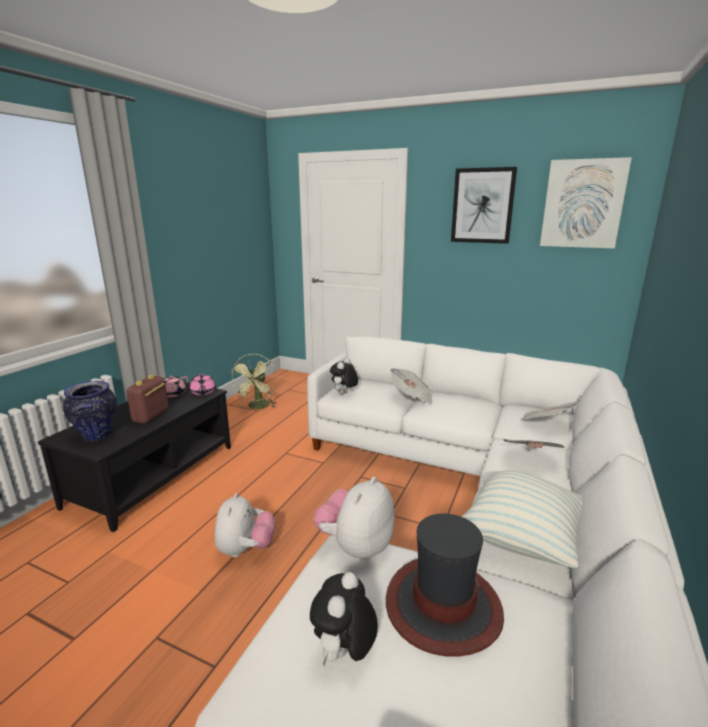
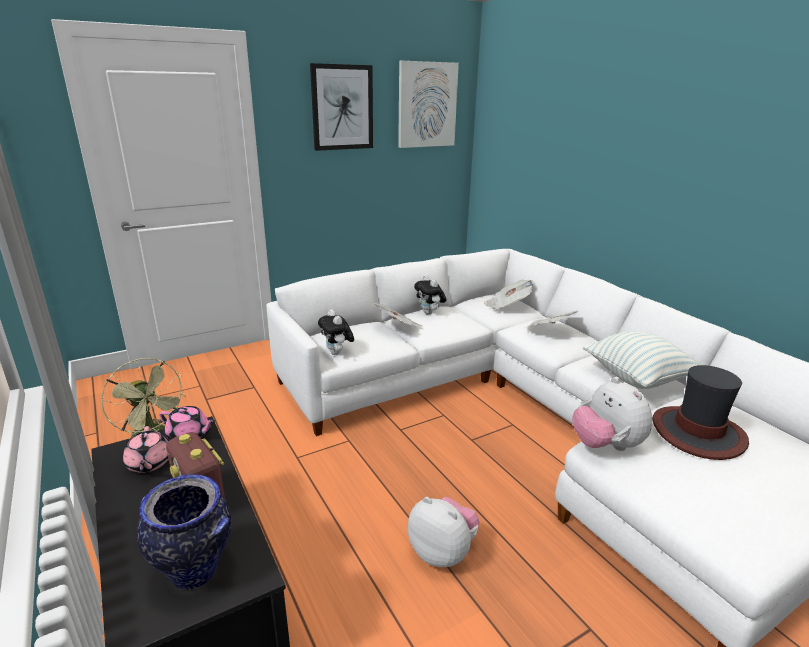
camera: 55 degrees left, 5 degrees up
plush toy [310,572,378,666] -> plush toy moved to [414,275,447,314]

